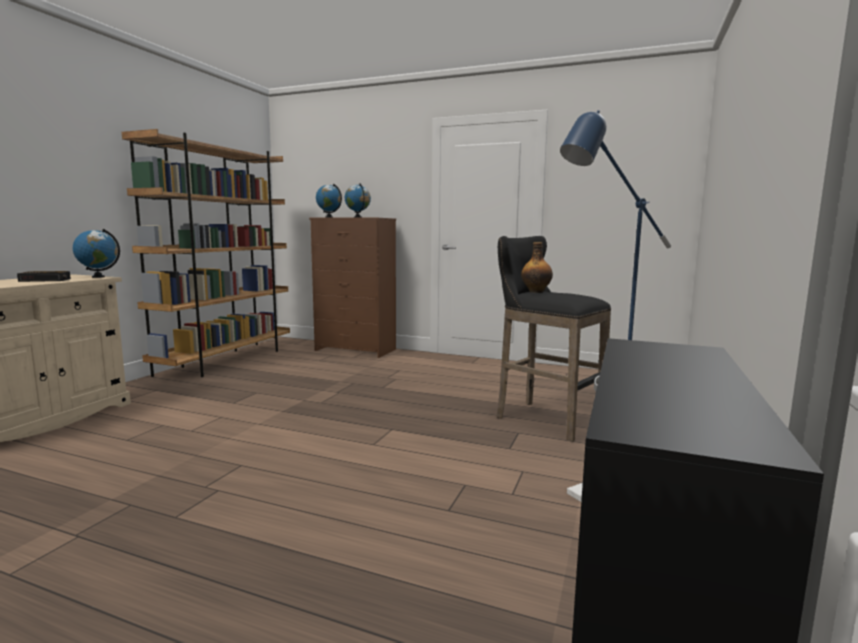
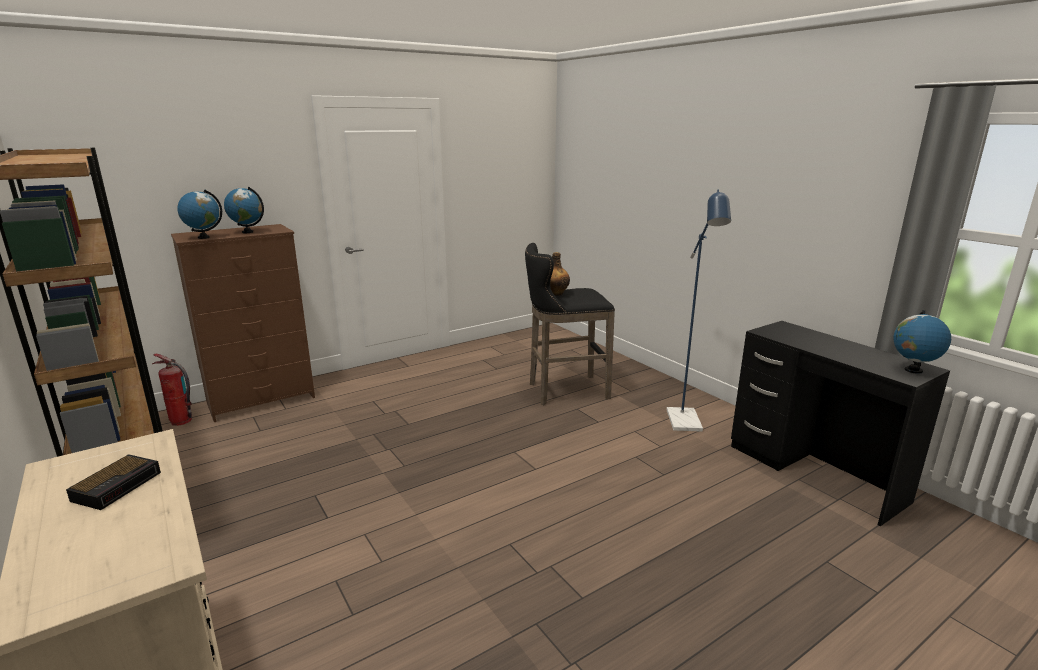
camera: 55 degrees left, 10 degrees up
globe [73,229,120,278] -> globe moved to [894,310,951,374]
none -> fire extinguisher [152,354,192,426]

